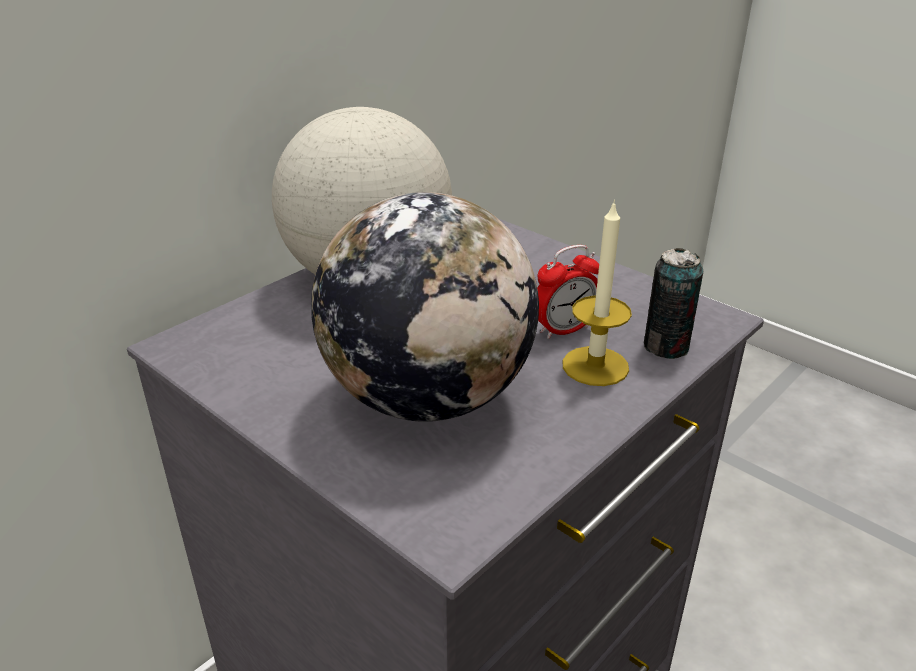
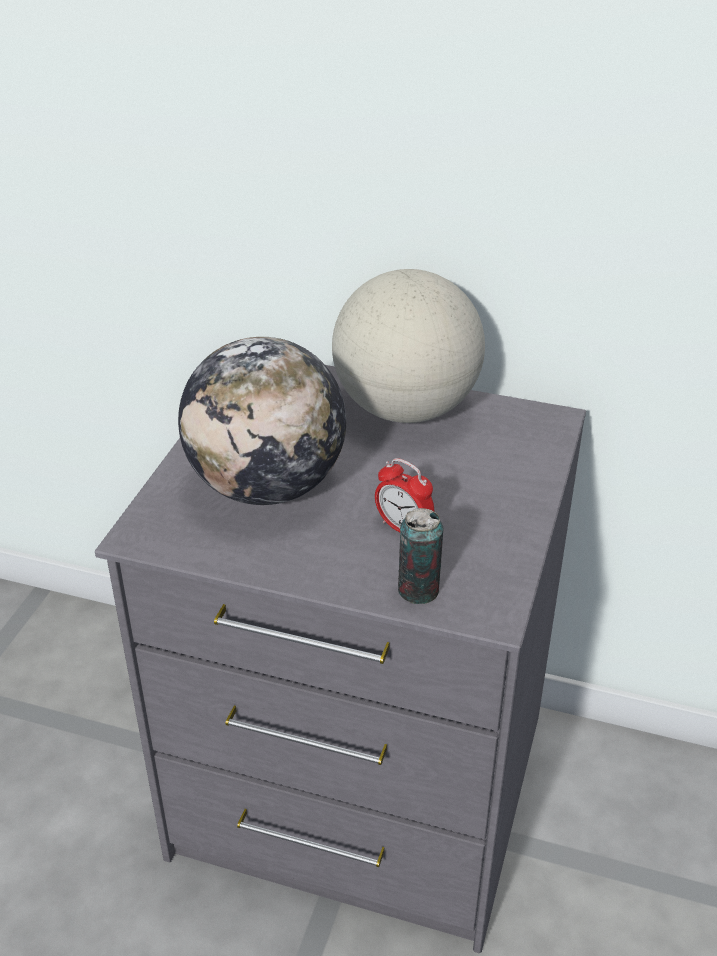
camera: 65 degrees right, 5 degrees up
candle [563,200,632,386] -> none

